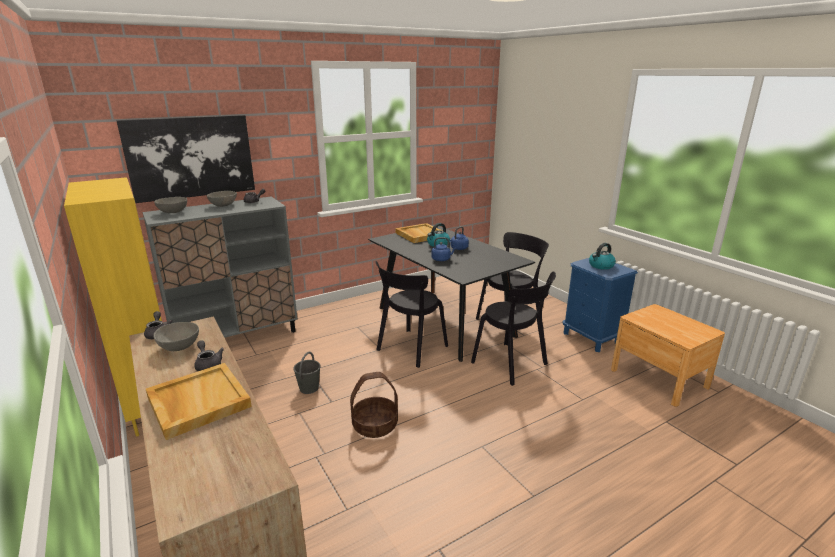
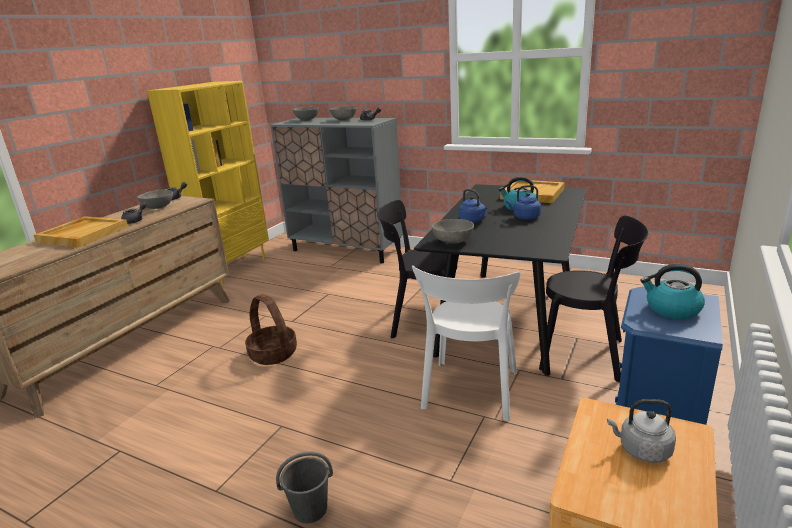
camera: 60 degrees right, 0 degrees up
picture [116,115,255,203] -> none
grey bucket [293,352,321,394] -> grey bucket moved to [276,451,333,523]
black chair [471,271,556,386] -> white chair [412,265,520,421]
none -> grey bowl [432,219,474,244]
none -> grey kettle [607,399,676,463]

